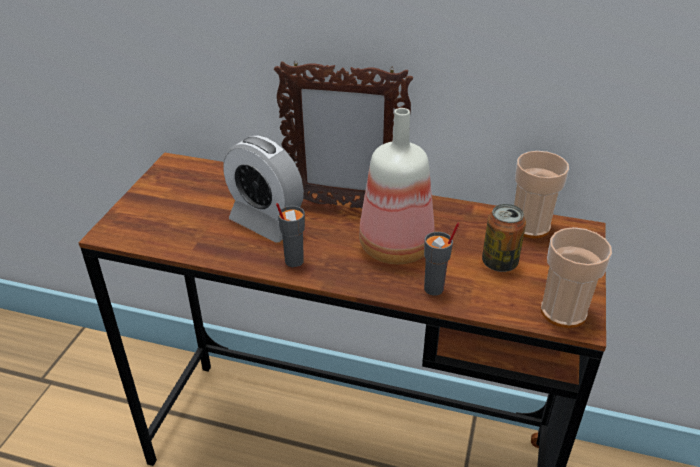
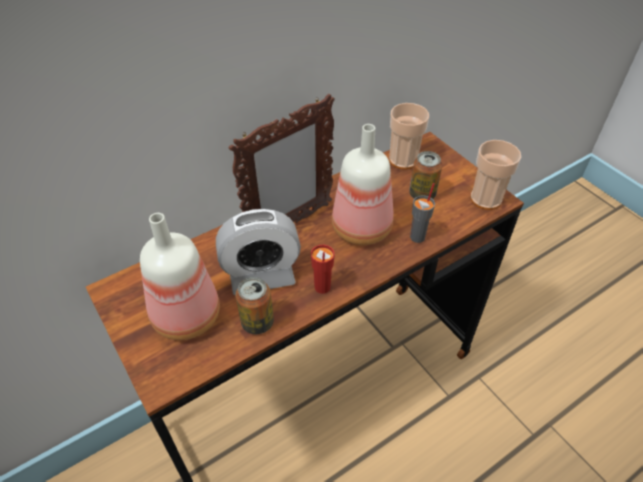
camera: 50 degrees left, 10 degrees up
grey cup [276,203,305,267] -> red cup [311,245,335,294]
none -> bottle [140,213,220,340]
none -> can [235,277,274,334]

